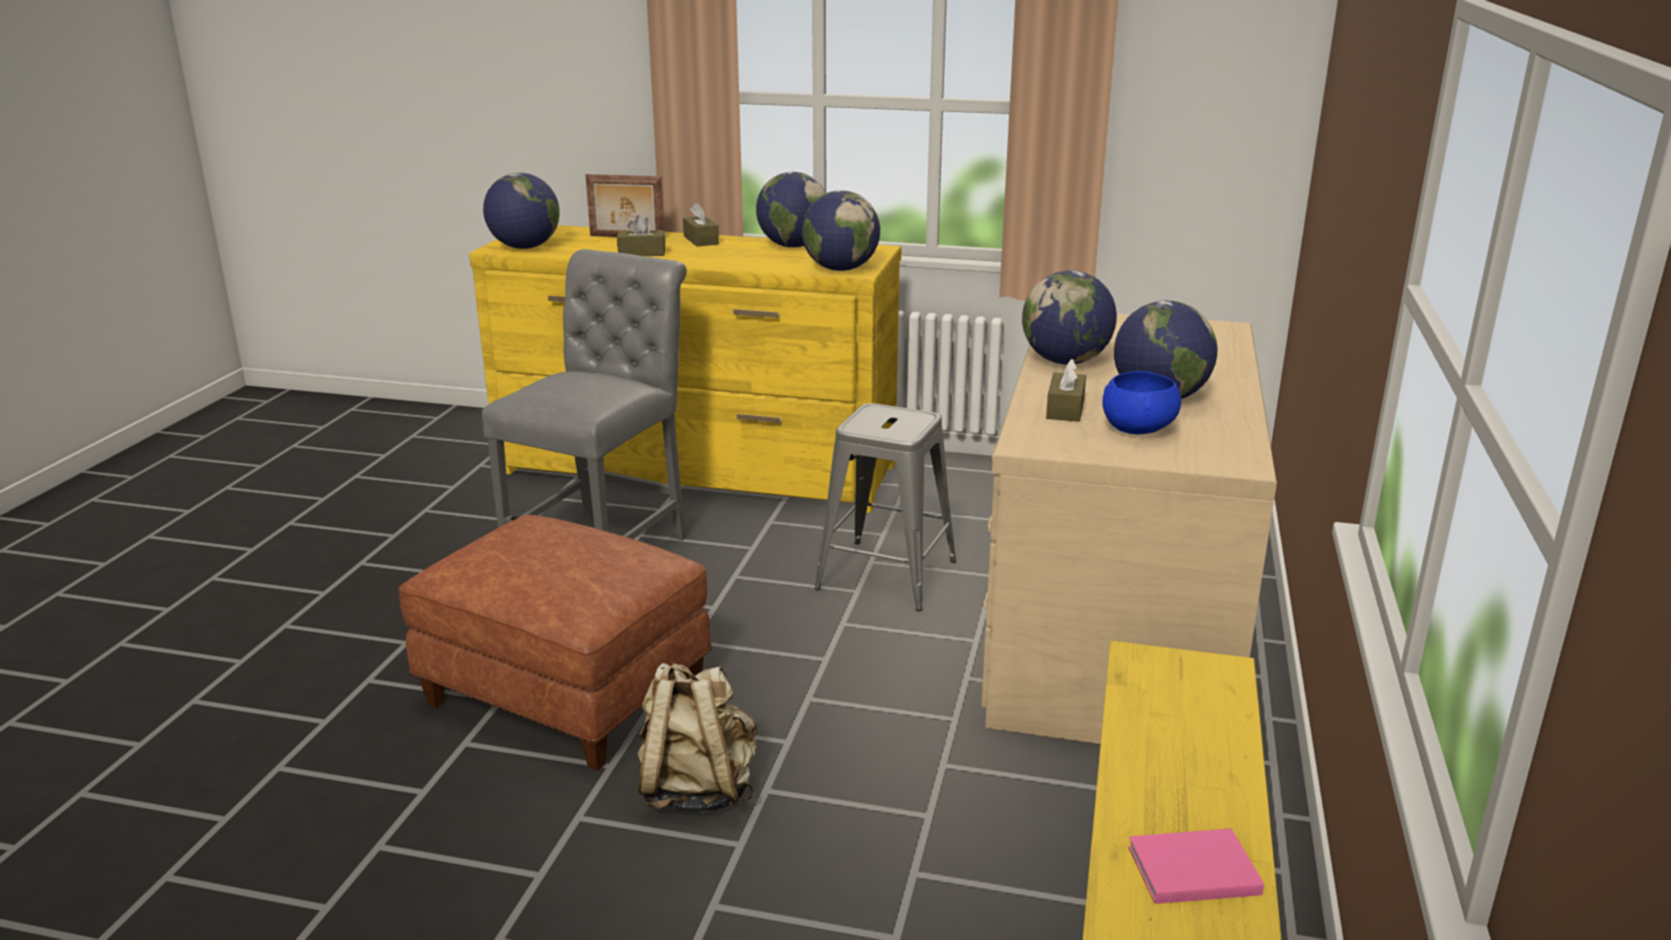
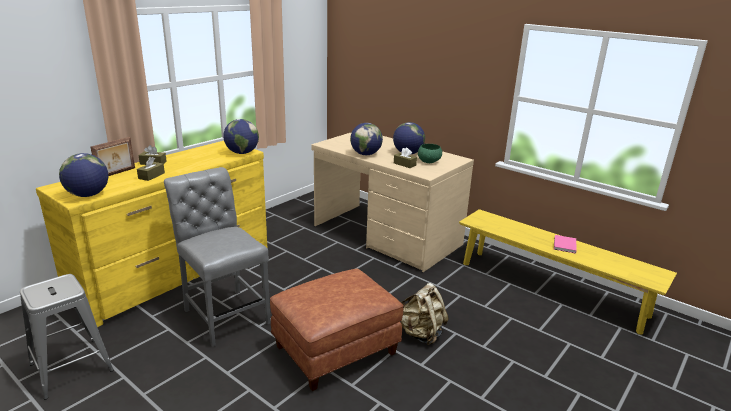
camera: 65 degrees left, 0 degrees up
globe [756,172,826,248] -> none
grey stool [814,403,956,611] -> grey stool moved to [20,274,114,400]
blue bowl [1102,371,1181,434] -> green bowl [418,144,442,163]

